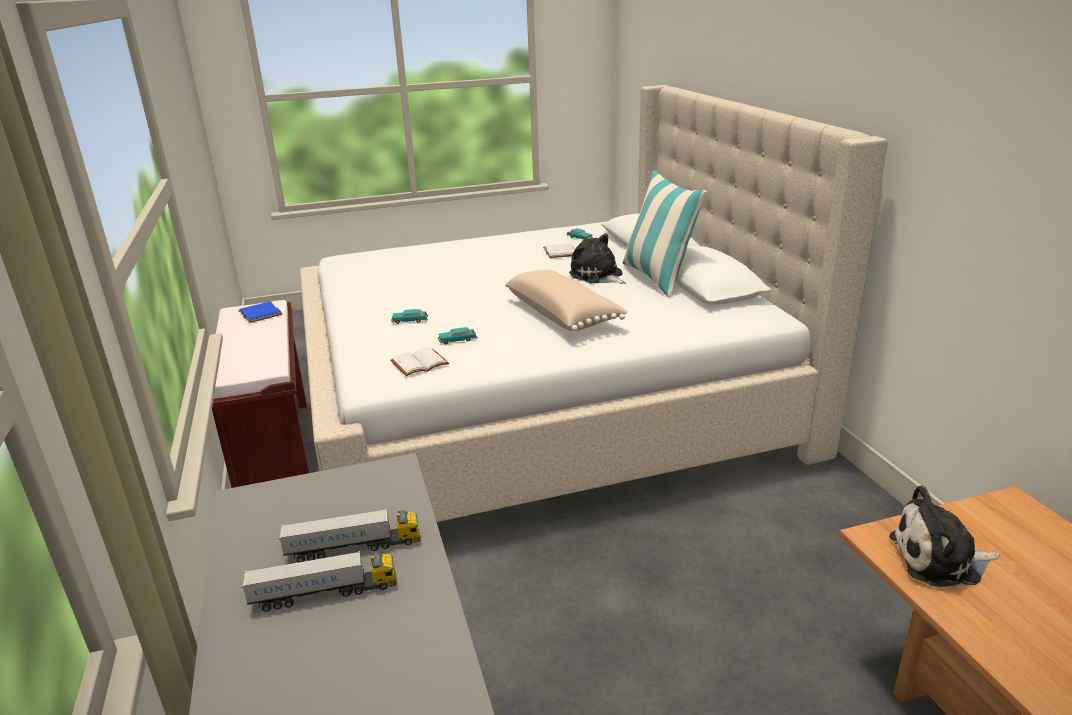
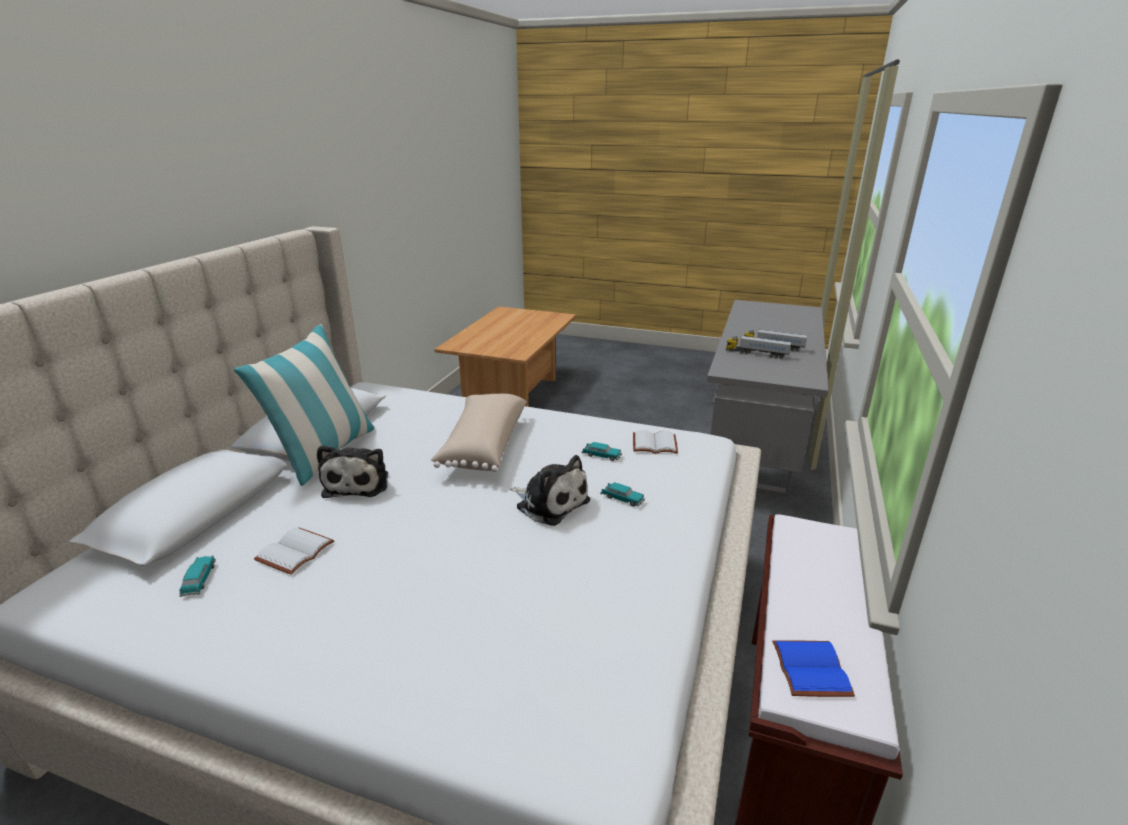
camera: 145 degrees left, 0 degrees up
plush toy [889,485,1000,587] -> plush toy moved to [510,455,590,526]

